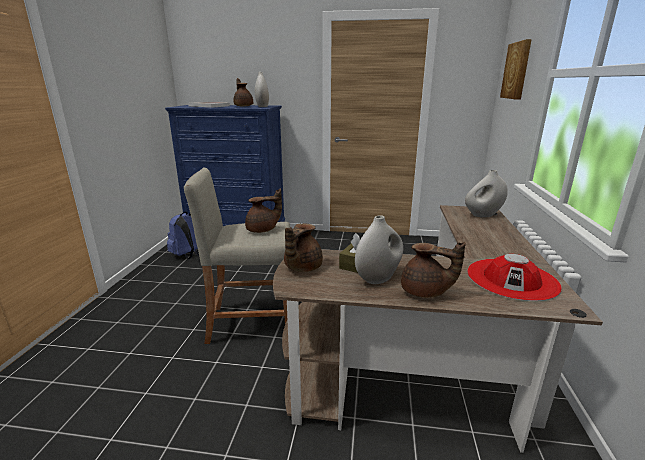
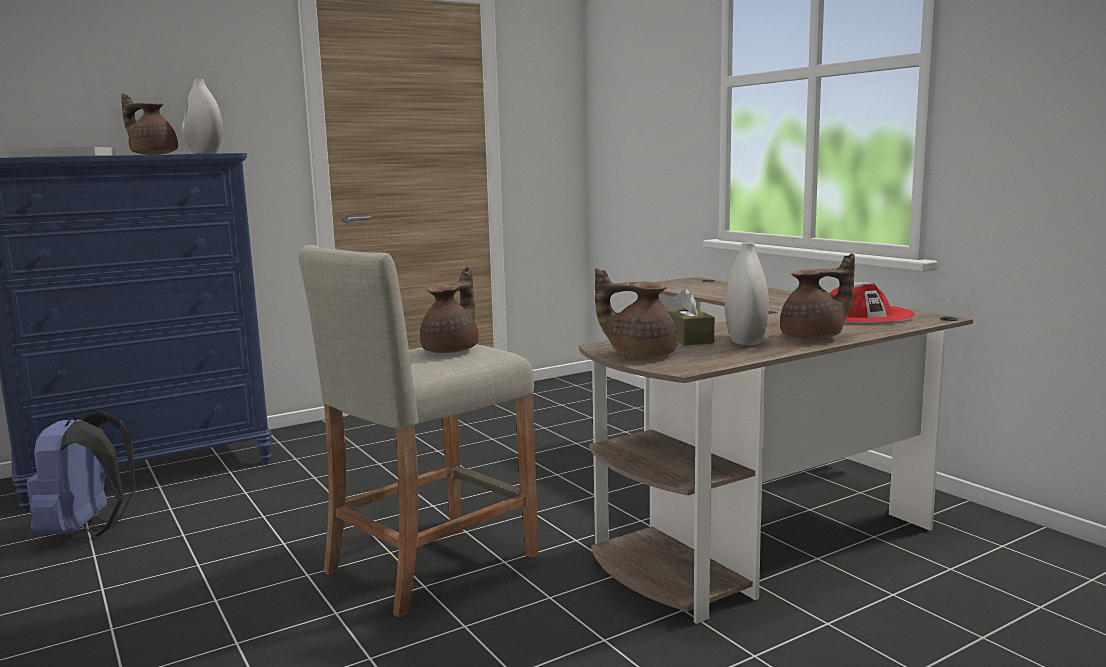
camera: 40 degrees left, 10 degrees down
brown teapot [284,223,323,272] -> brown teapot turned 120 degrees clockwise [595,268,677,358]
white vase [465,170,508,218] -> none
picture [500,39,532,100] -> none

